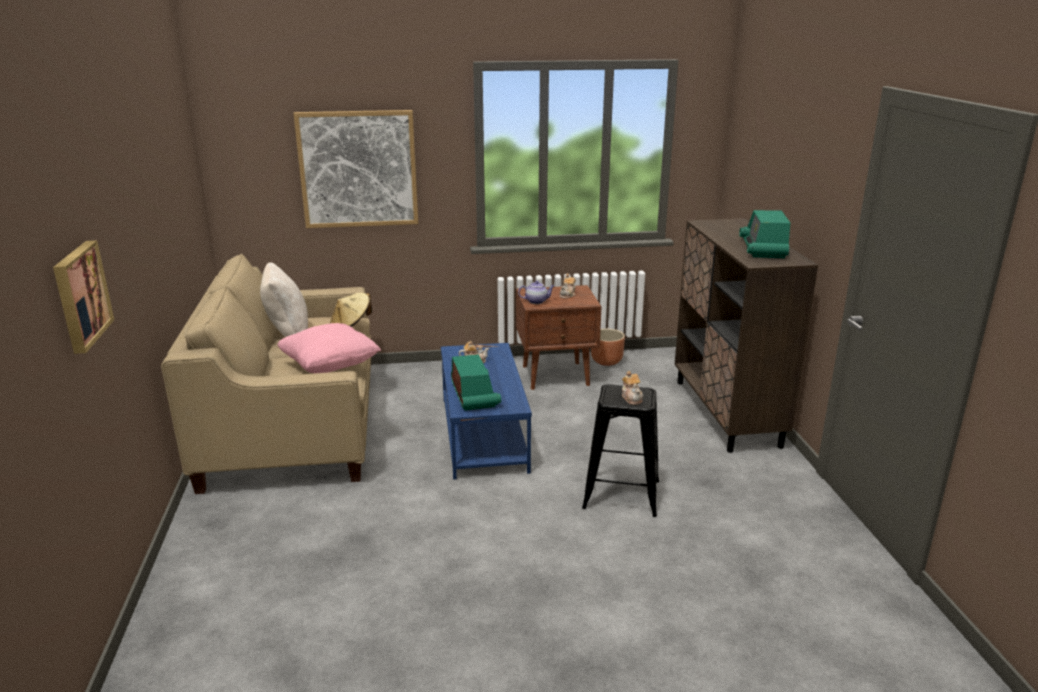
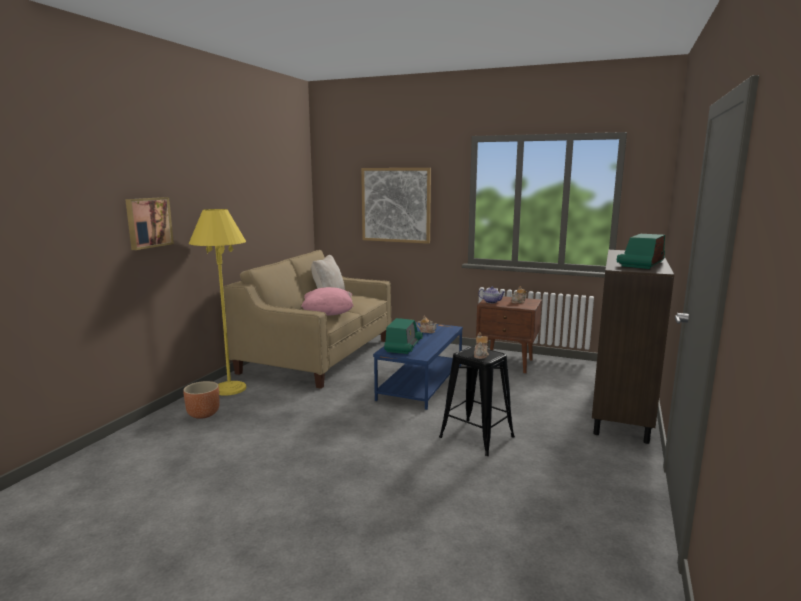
camera: 30 degrees right, 10 degrees down
beige hat [330,292,372,327] -> none
brown planter [591,329,625,366] -> brown planter moved to [183,381,220,419]
none -> yellow floor lamp [189,209,246,396]

